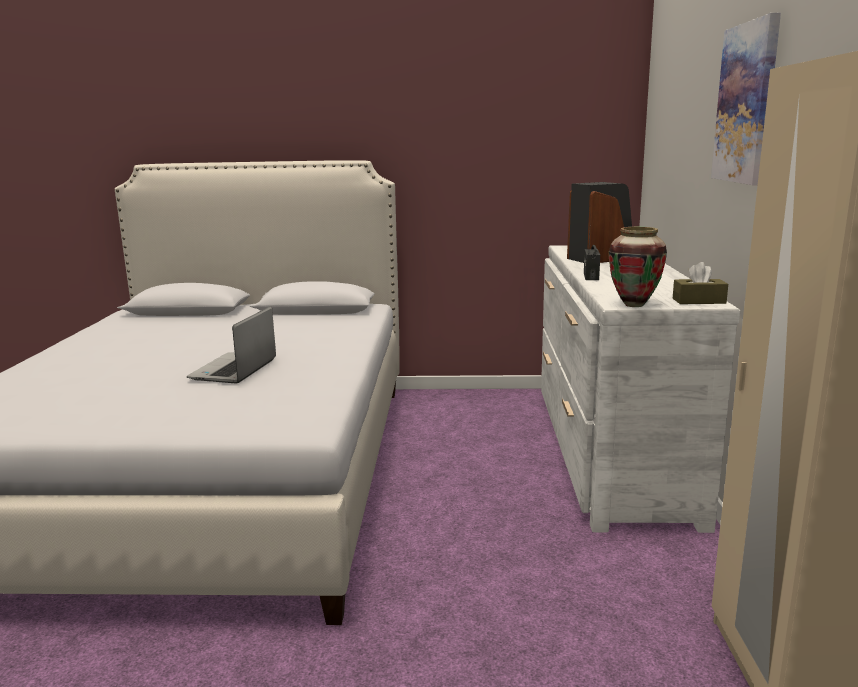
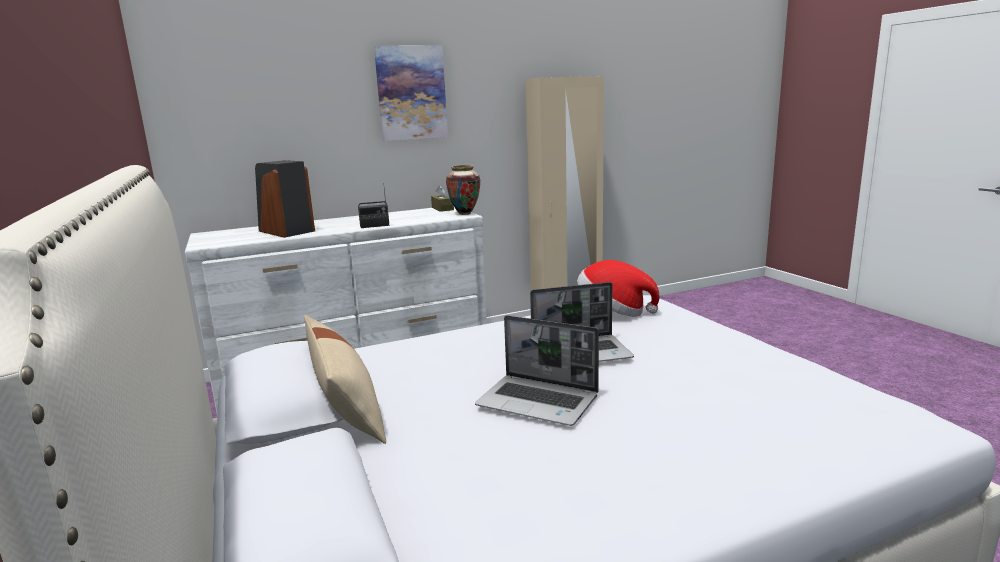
camera: 115 degrees left, 0 degrees up
none -> beige pillow [304,315,386,444]
none -> laptop [475,315,599,426]
none -> hat [577,260,660,317]

